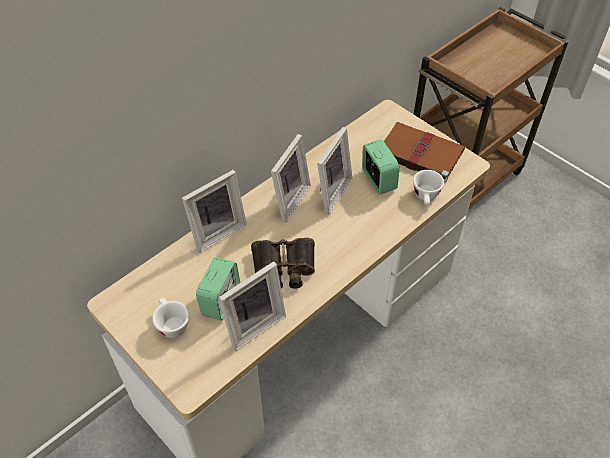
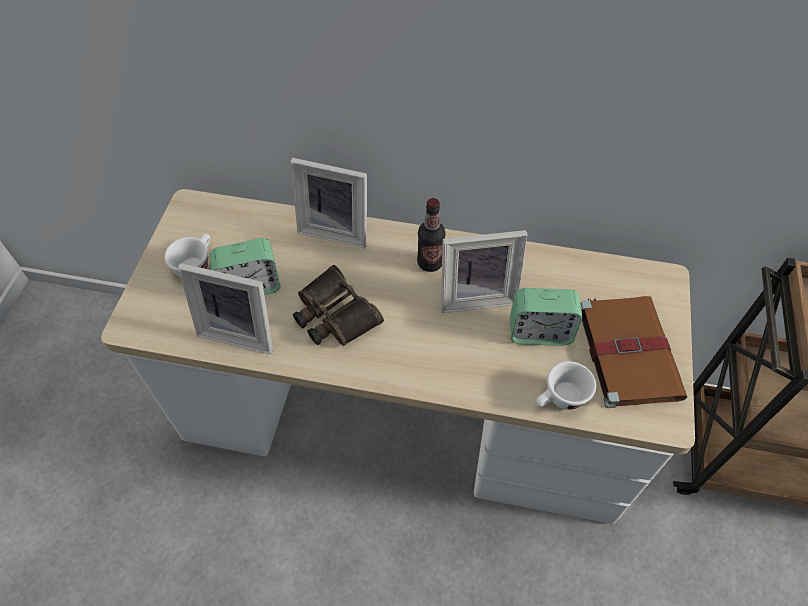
camera: 55 degrees right, 5 degrees up
picture frame [271,134,311,223] -> bottle [417,198,446,272]
alarm clock [362,139,400,194] -> alarm clock turned 60 degrees clockwise [510,288,582,346]

